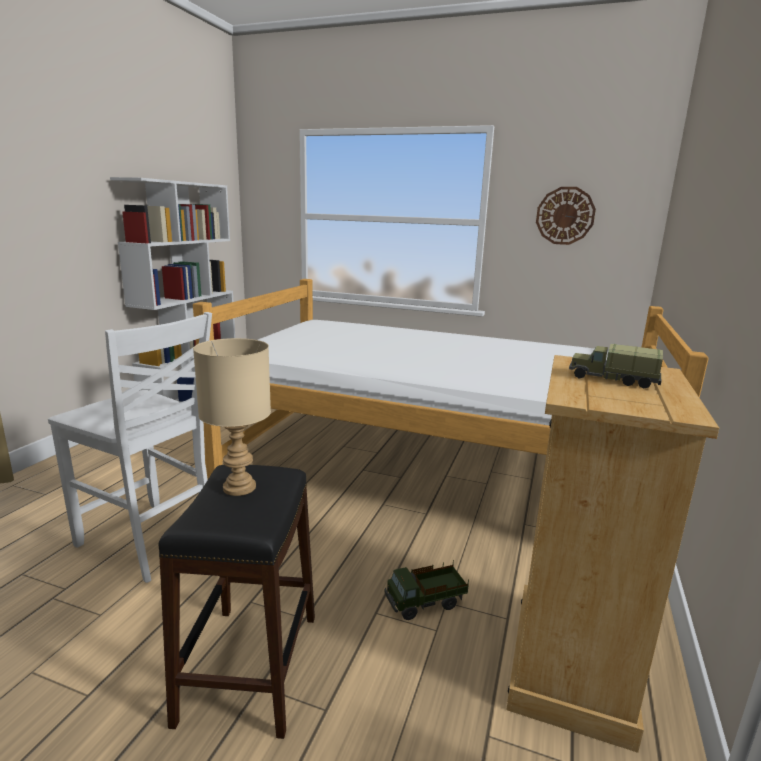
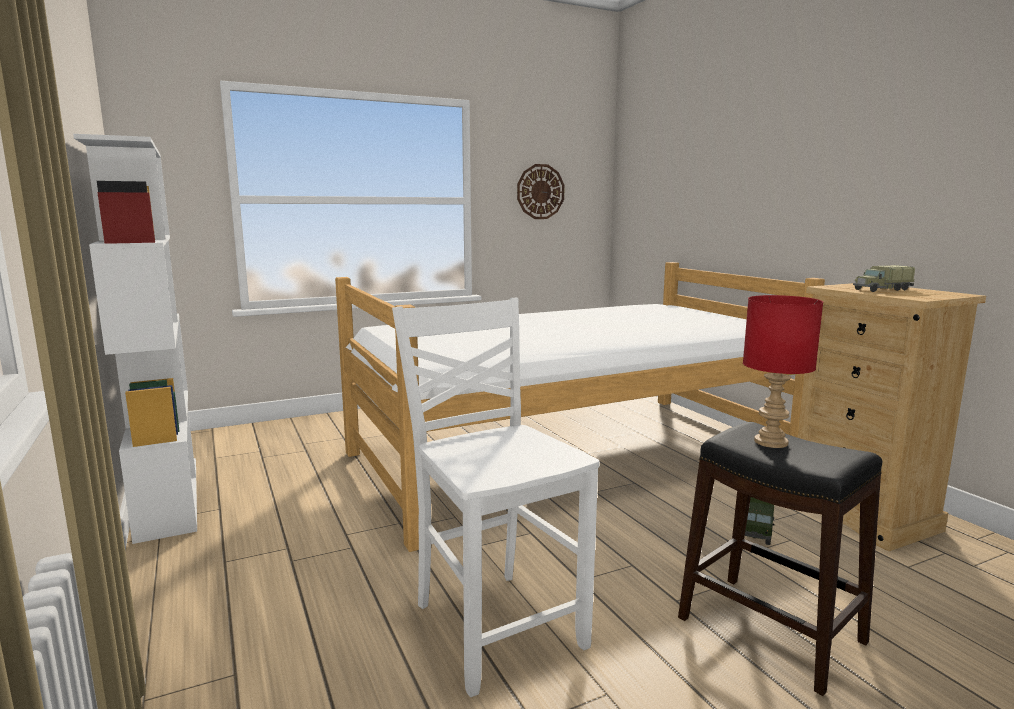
camera: 45 degrees left, 5 degrees down
white chair [48,312,212,583] -> white chair turned 105 degrees counterclockwise [392,298,600,697]
beige table lamp [193,338,271,496] -> red table lamp [743,295,823,448]

